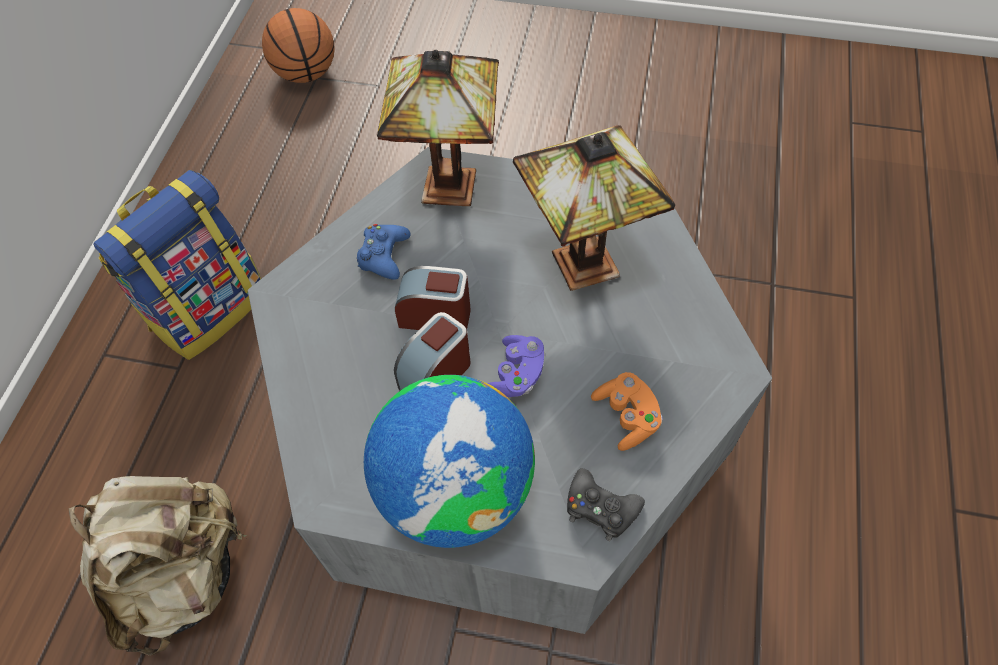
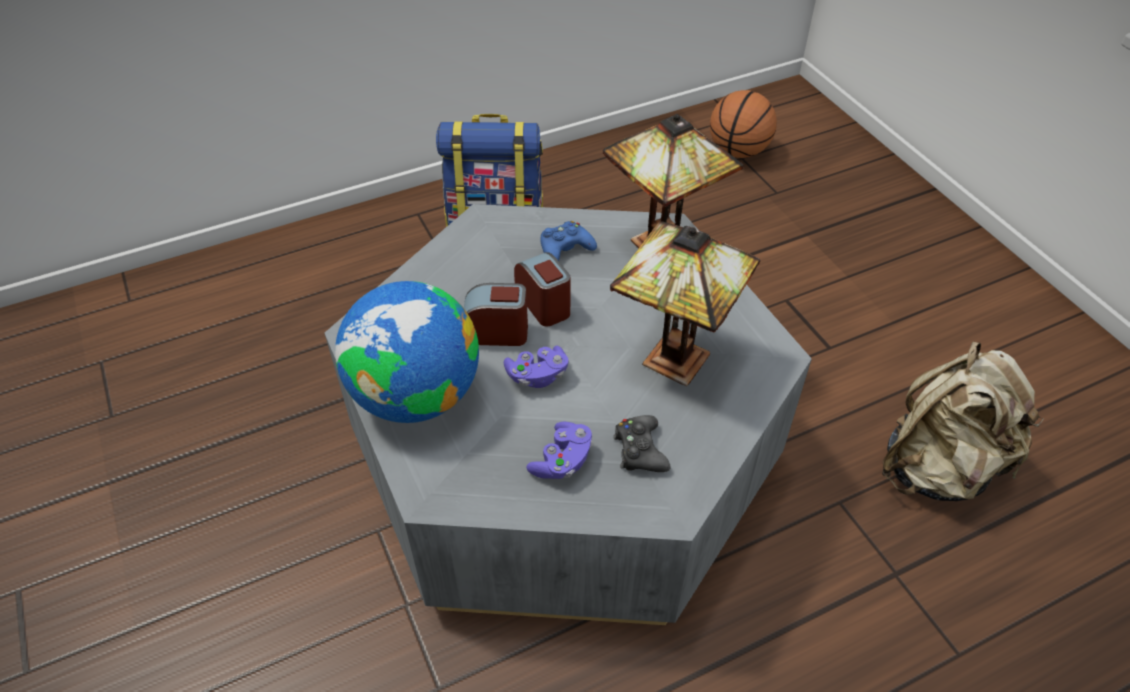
camera: 50 degrees right, 10 degrees down
beige backpack [68,476,247,656] -> beige backpack moved to [882,342,1044,501]
black game controller [567,468,645,541] -> black game controller moved to [613,415,670,472]
orange game controller [591,372,663,451] -> purple game controller [526,422,593,479]

